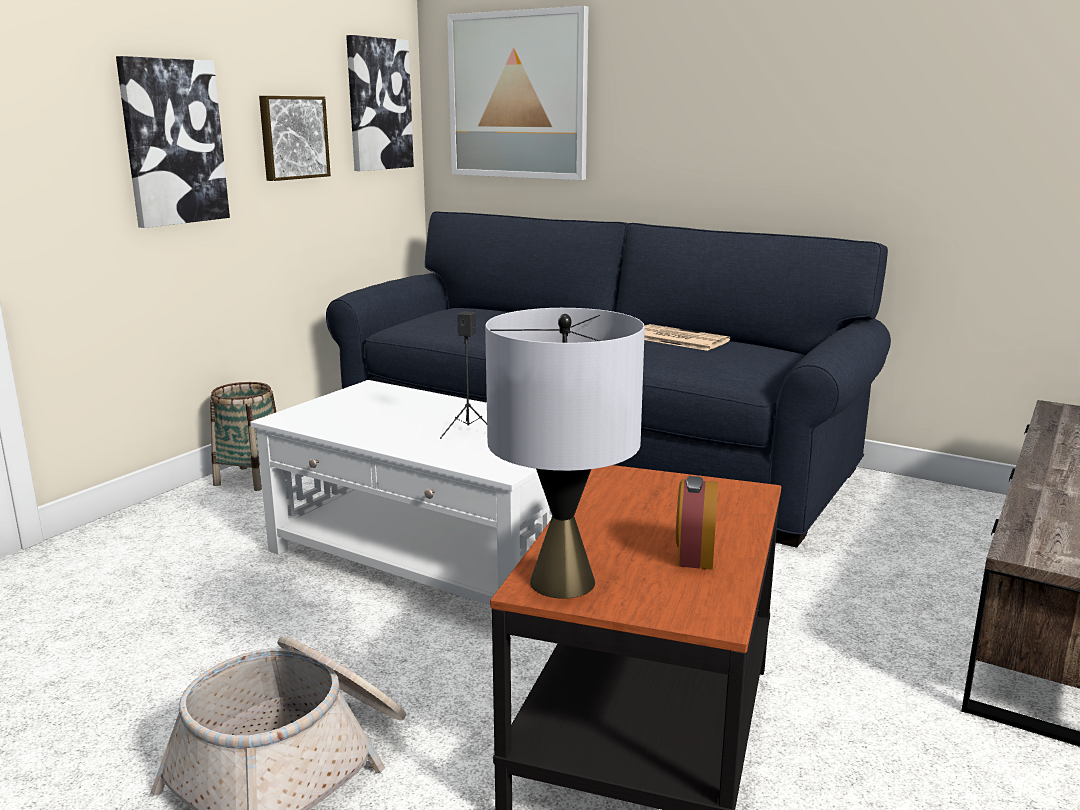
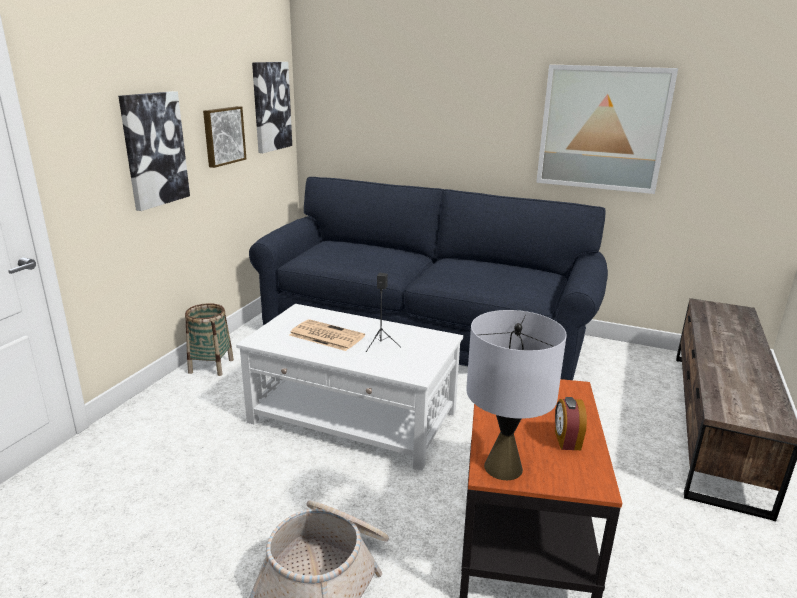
camera: 10 degrees left, 5 degrees up
picture [447,6,588,180] -> picture moved to [536,64,678,194]
newspaper [644,324,730,351] -> newspaper moved to [289,319,365,351]

